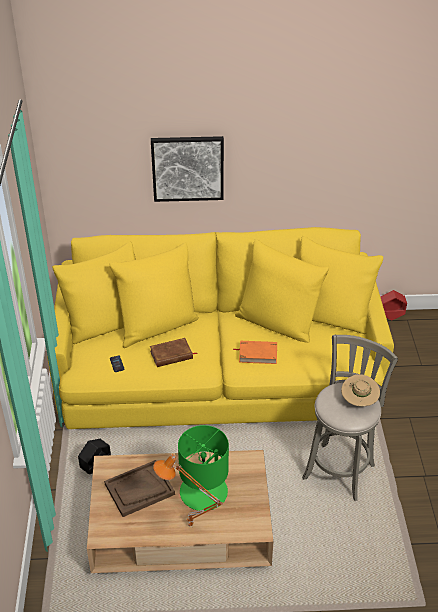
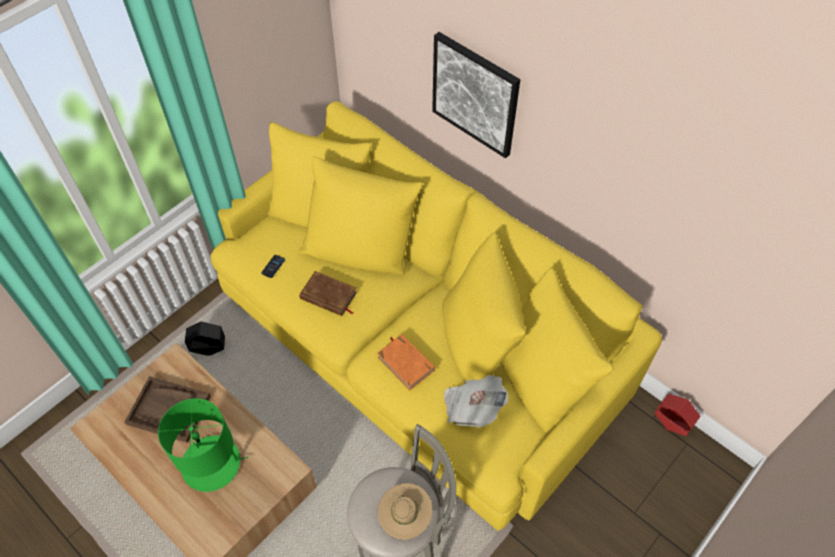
camera: 45 degrees right, 15 degrees up
orange table lamp [153,454,223,527] -> none
none -> newspaper [444,375,508,428]

